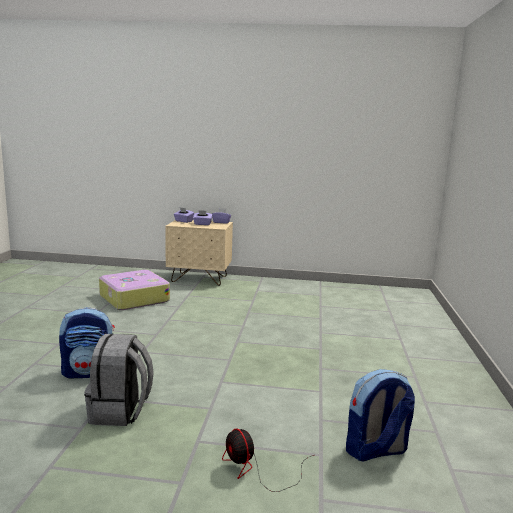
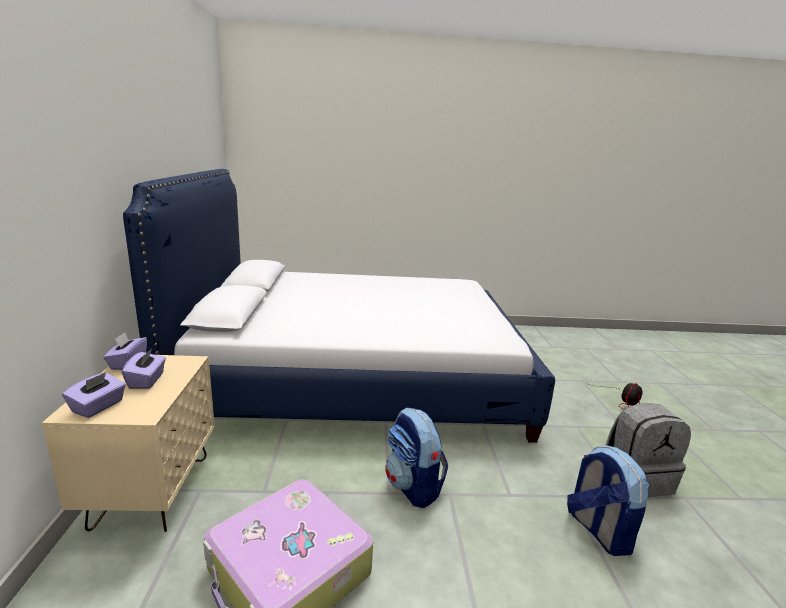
camera: 100 degrees left, 5 degrees up
backpack [346,369,415,462] -> backpack moved to [385,407,448,508]
none -> bed [123,169,555,443]

